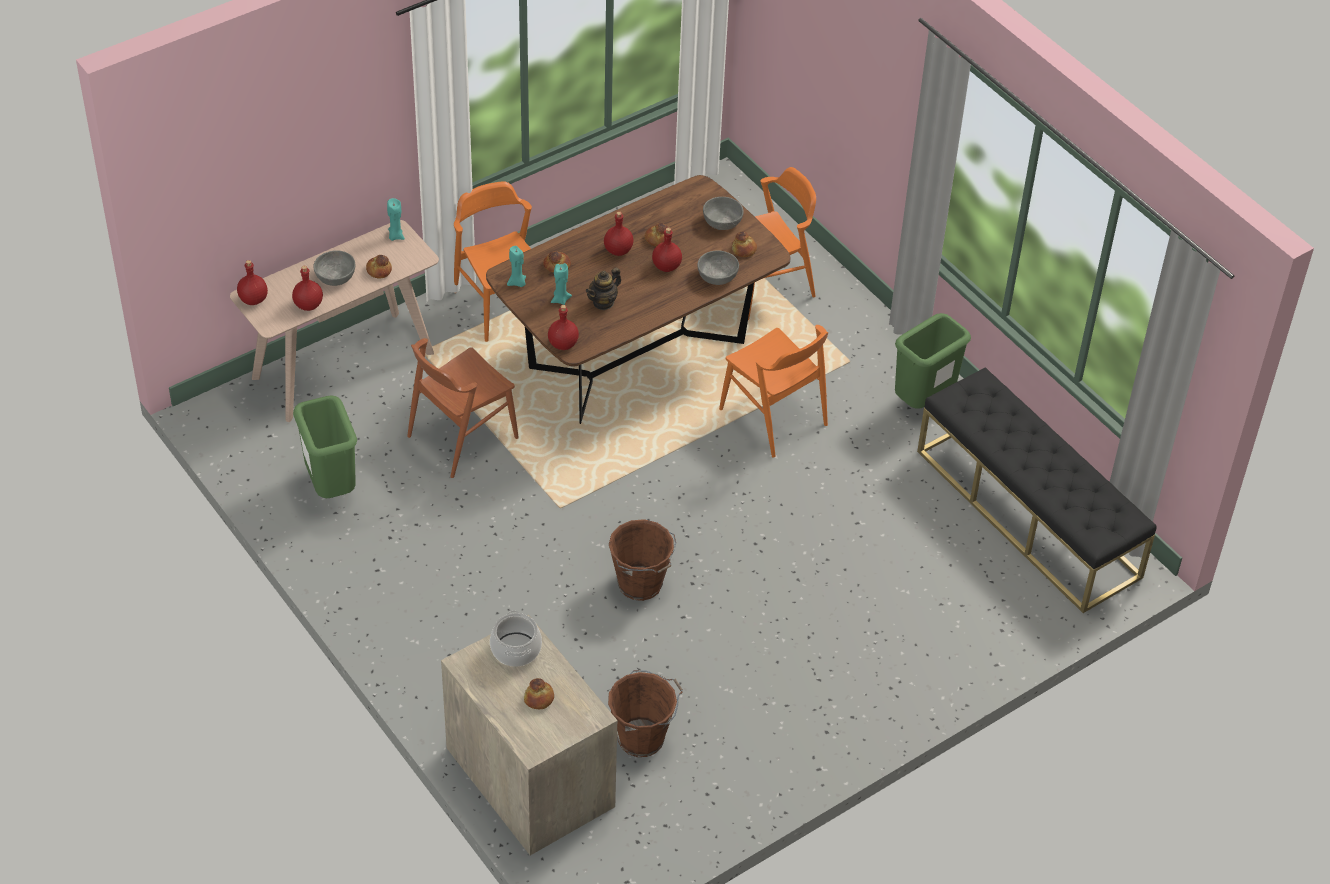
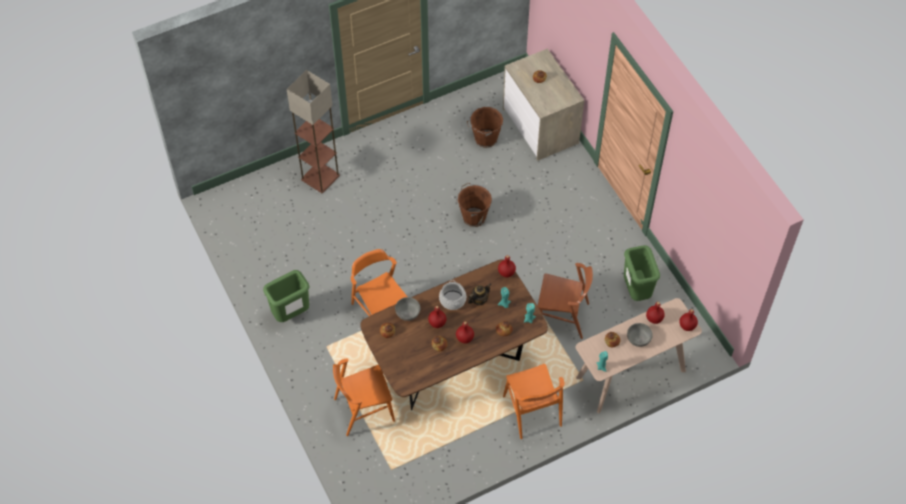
camera: 170 degrees left, 10 degrees up
brown chair [407,338,519,478] -> brown chair turned 45 degrees clockwise [538,263,593,339]
cooking pot [490,610,542,667] -> cooking pot moved to [439,280,466,310]
grey bowl [703,197,743,230] -> none
black bench [917,367,1157,613] -> none
none -> floor lamp [287,70,340,193]

